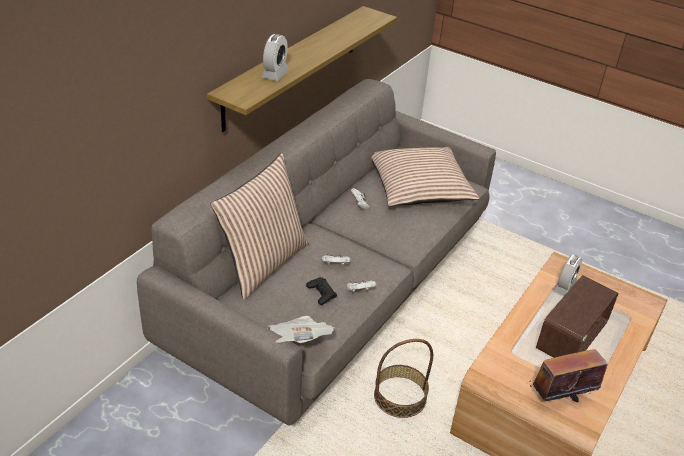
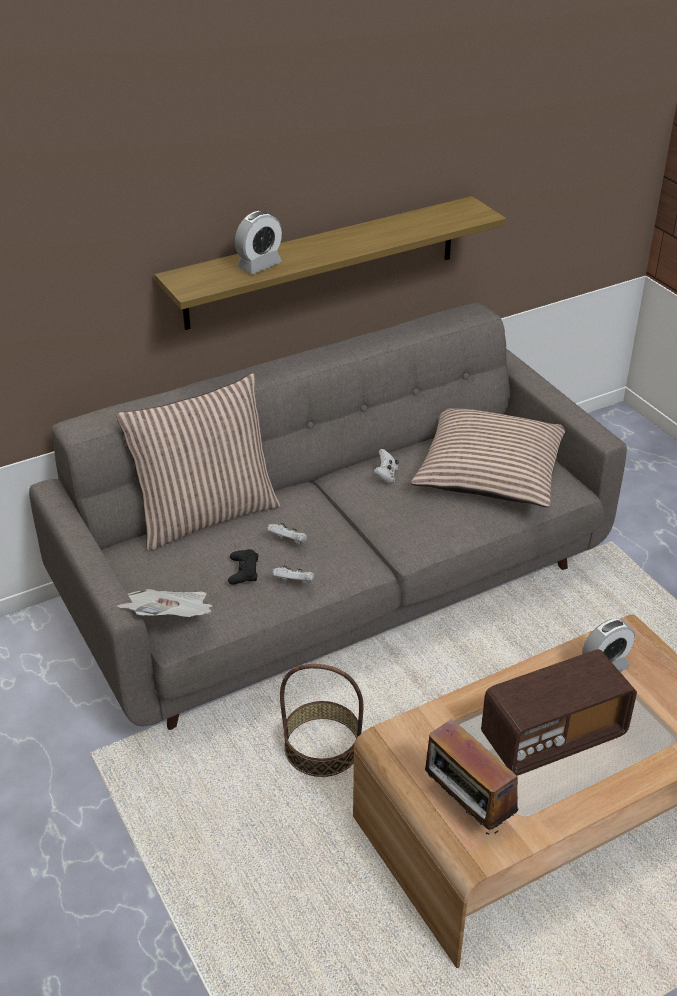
camera: 30 degrees right, 0 degrees up
radio [529,340,608,402] -> radio turned 135 degrees counterclockwise [425,719,519,835]

